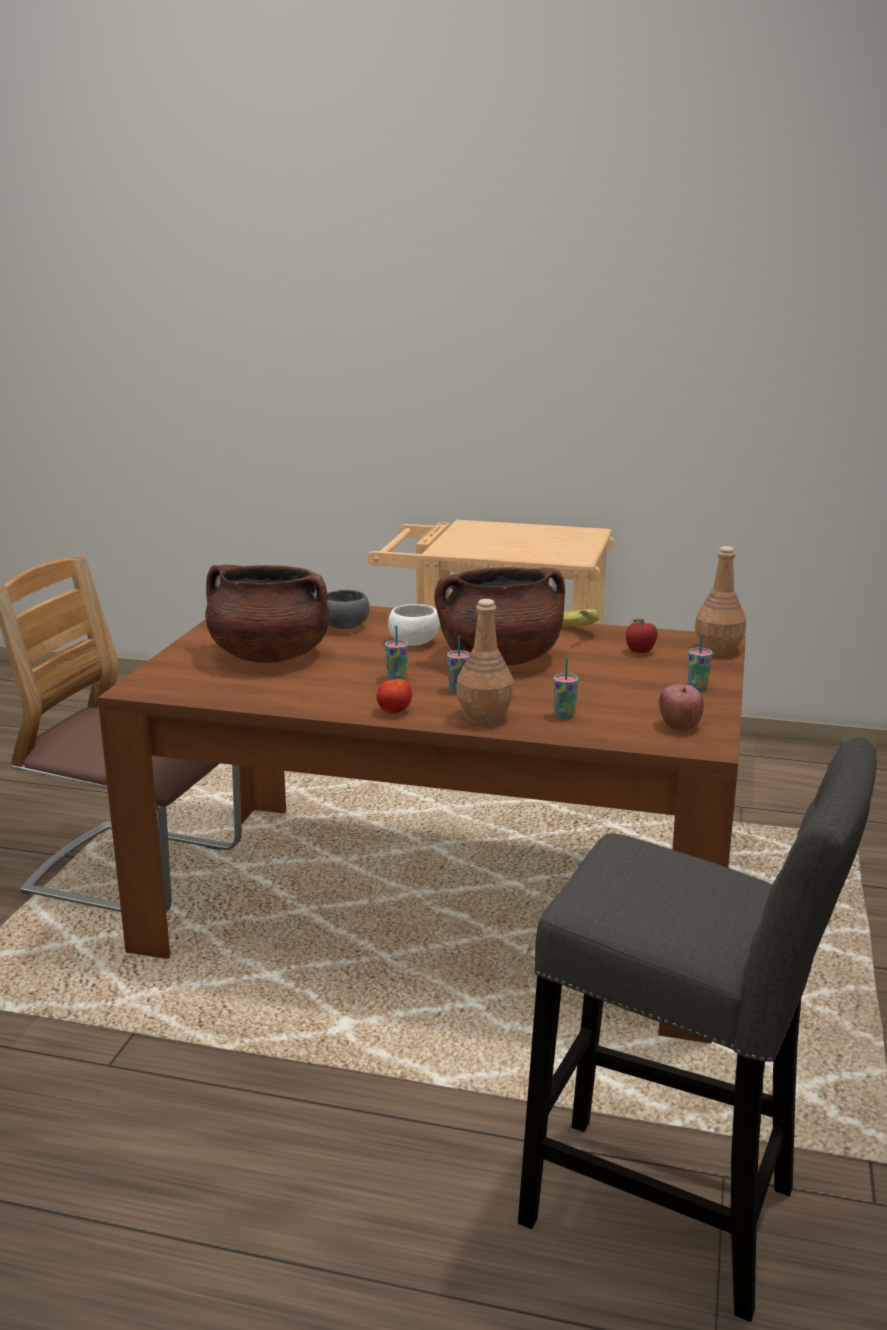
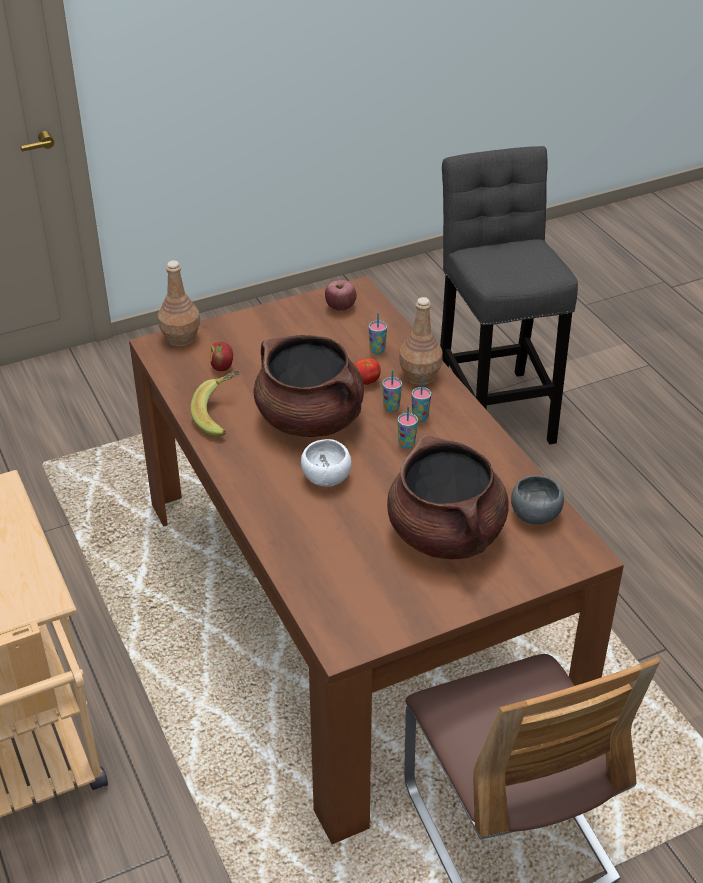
camera: 130 degrees left, 20 degrees up
grey bowl [327,590,370,629] -> grey bowl moved to [511,475,564,525]
tomato [376,679,412,713] -> tomato moved to [354,358,381,385]
cup [688,633,713,690] -> cup moved to [411,380,431,422]

